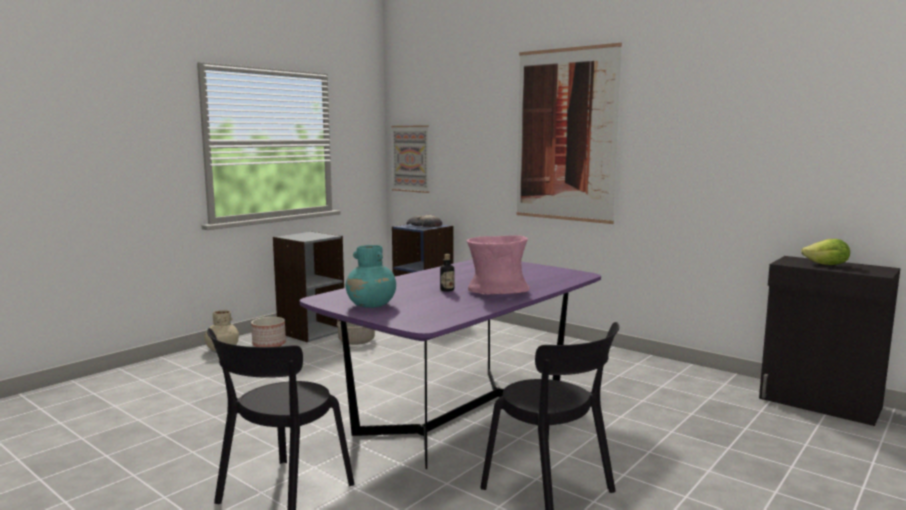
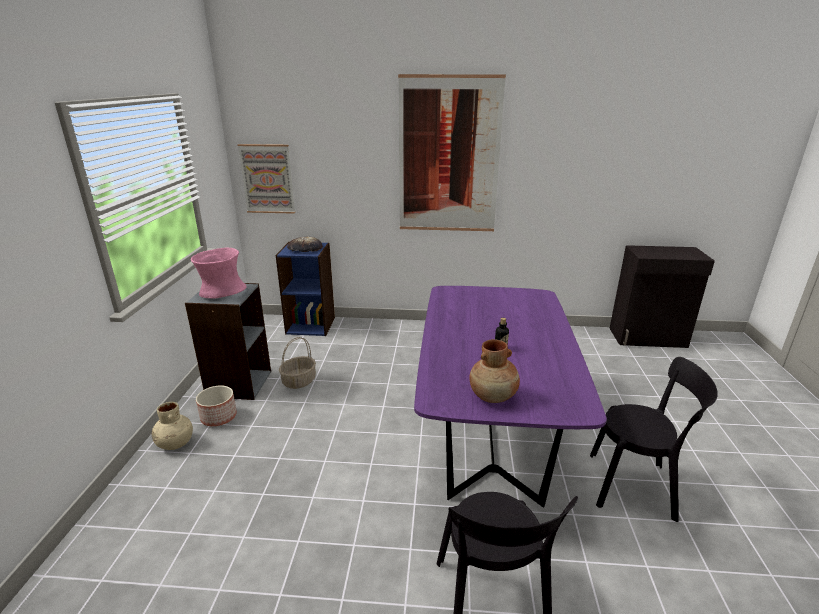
camera: 35 degrees left, 15 degrees up
turquoise vase [346,245,396,308] -> brown vase [469,339,520,403]
pink vase [467,235,530,294] -> pink vase moved to [191,248,246,299]
lettuce [801,239,850,265] -> none

